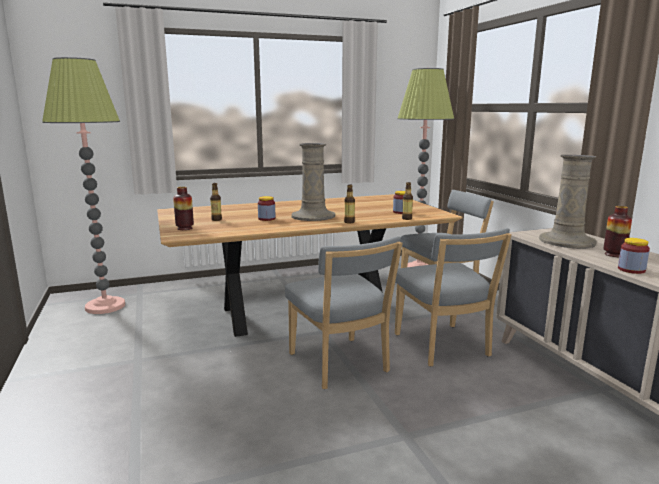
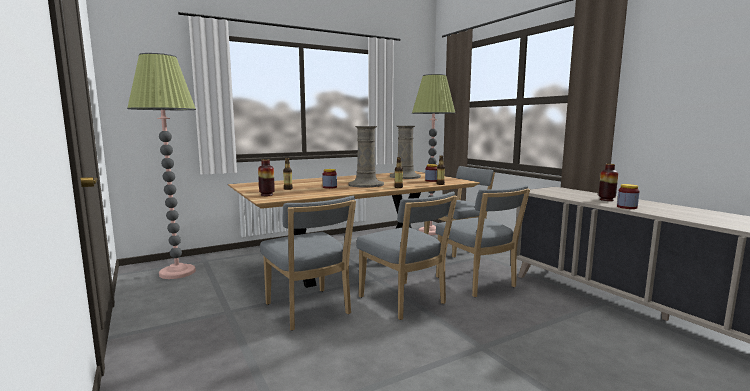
camera: 10 degrees left, 5 degrees down
beige vase [539,154,597,249] -> beige vase moved to [390,126,421,179]
none -> grey chair [260,196,356,331]

